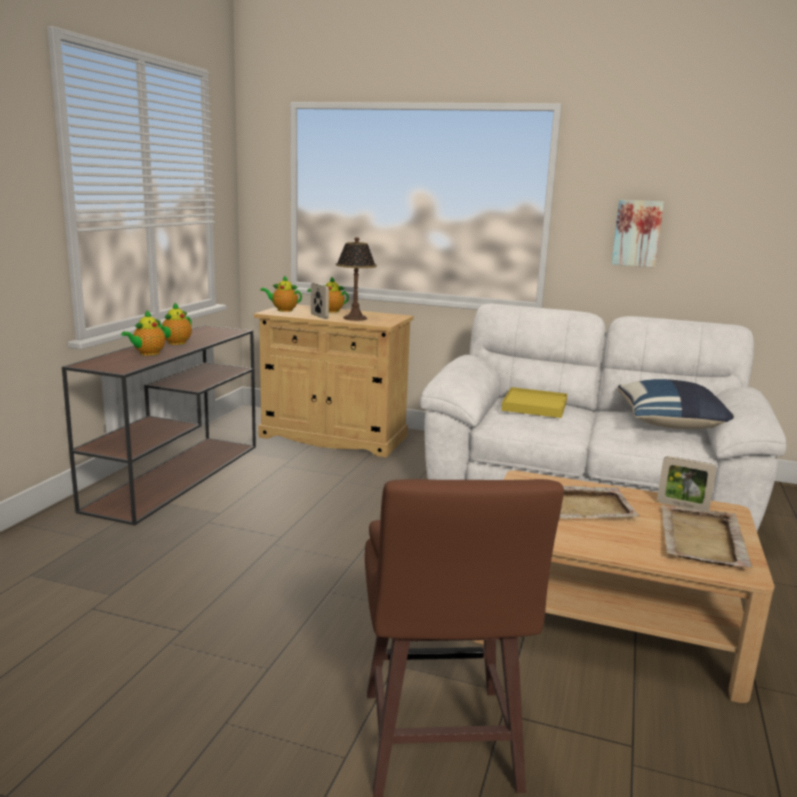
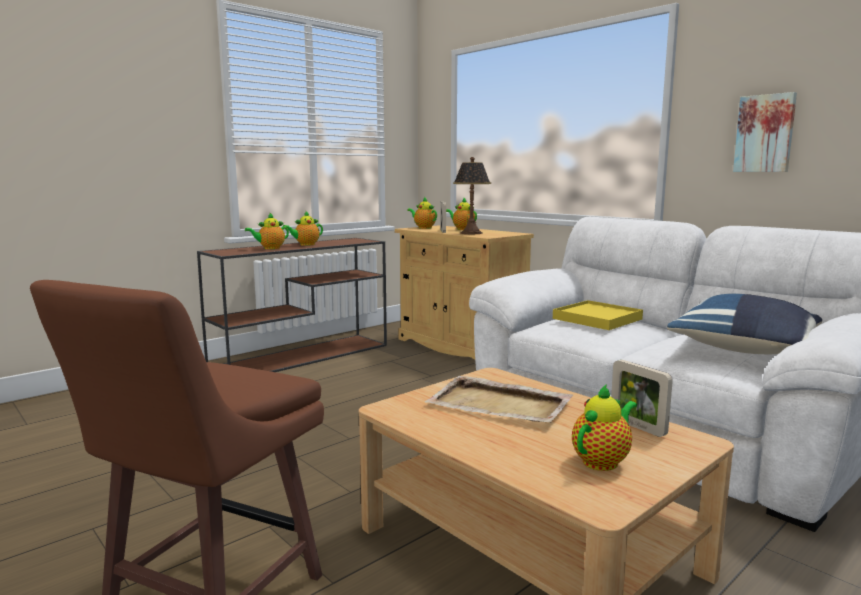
camera: 30 degrees right, 5 degrees down
beige tray [660,505,753,568] -> teapot [572,384,637,471]

